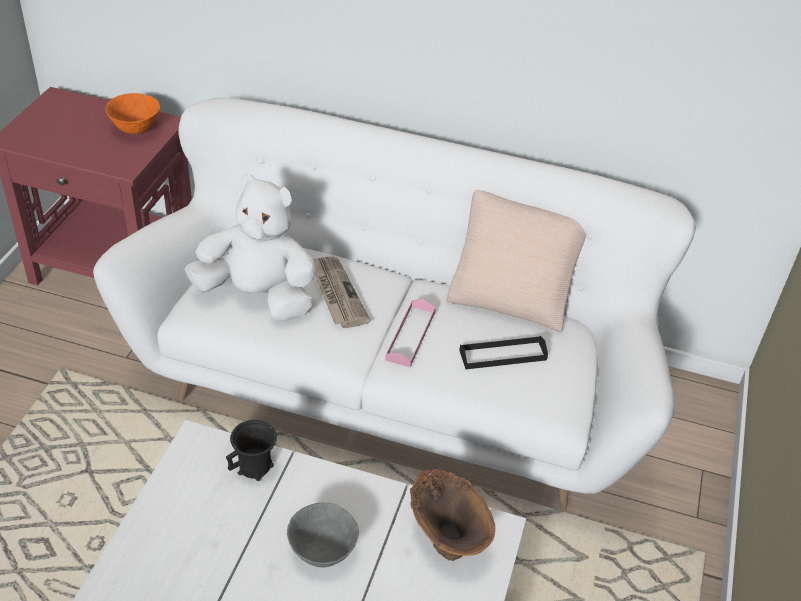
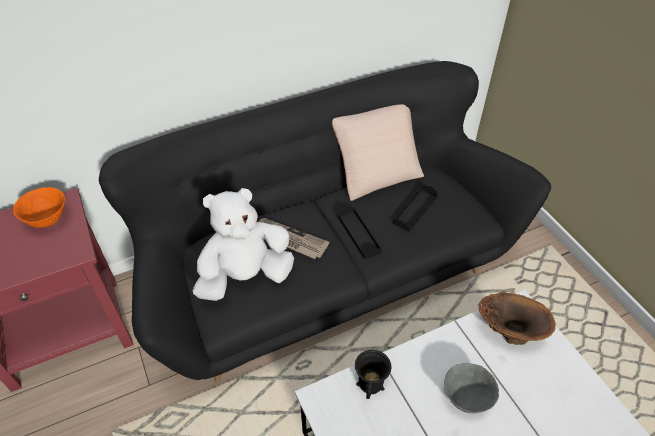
camera: 40 degrees left, 5 degrees up
white sofa [93,97,696,510] -> black sofa [99,61,551,383]
pink tray [385,299,436,367] -> black tray [338,207,382,259]

